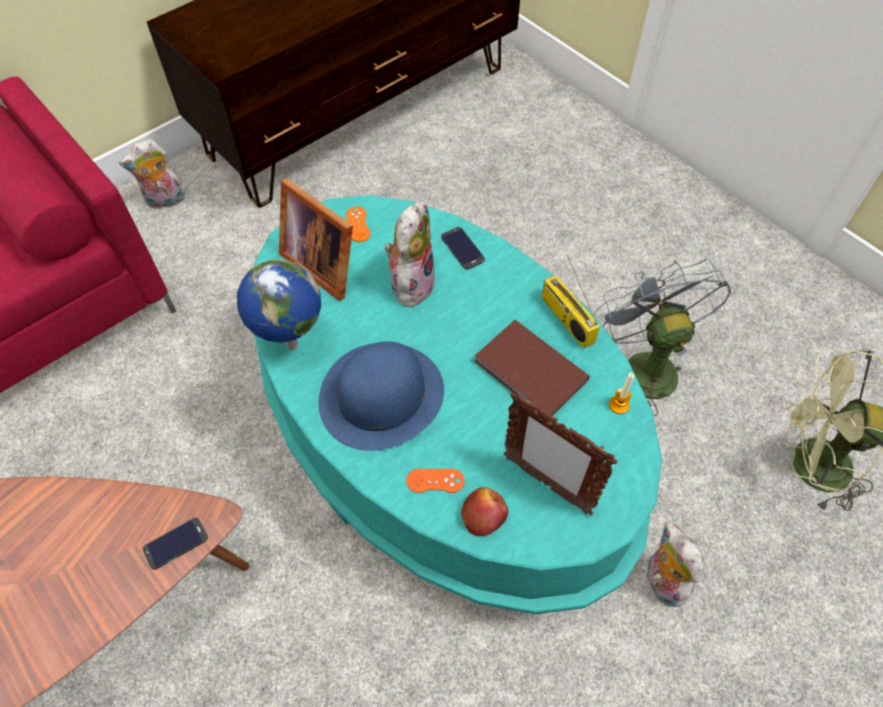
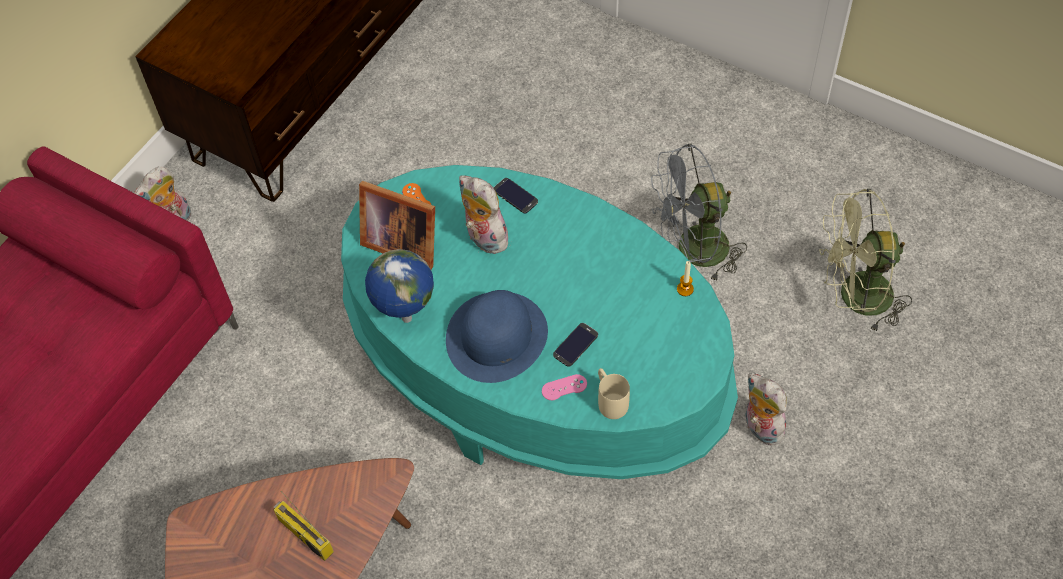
camera: 15 degrees left, 0 degrees up
phone [143,518,208,570] -> phone moved to [553,323,598,367]
plush toy [385,201,435,308] -> plush toy turned 45 degrees counterclockwise [459,175,508,254]
orange game controller [406,469,465,493] -> pink game controller [542,374,587,400]
apple [461,487,509,536] -> beige mug [598,368,630,419]
brown book [474,320,590,416] -> none
picture frame [504,393,618,516] -> none
radio [542,255,600,348] -> radio moved to [274,491,334,561]
grey fan [594,259,731,416] -> grey fan turned 75 degrees counterclockwise [651,143,747,283]

